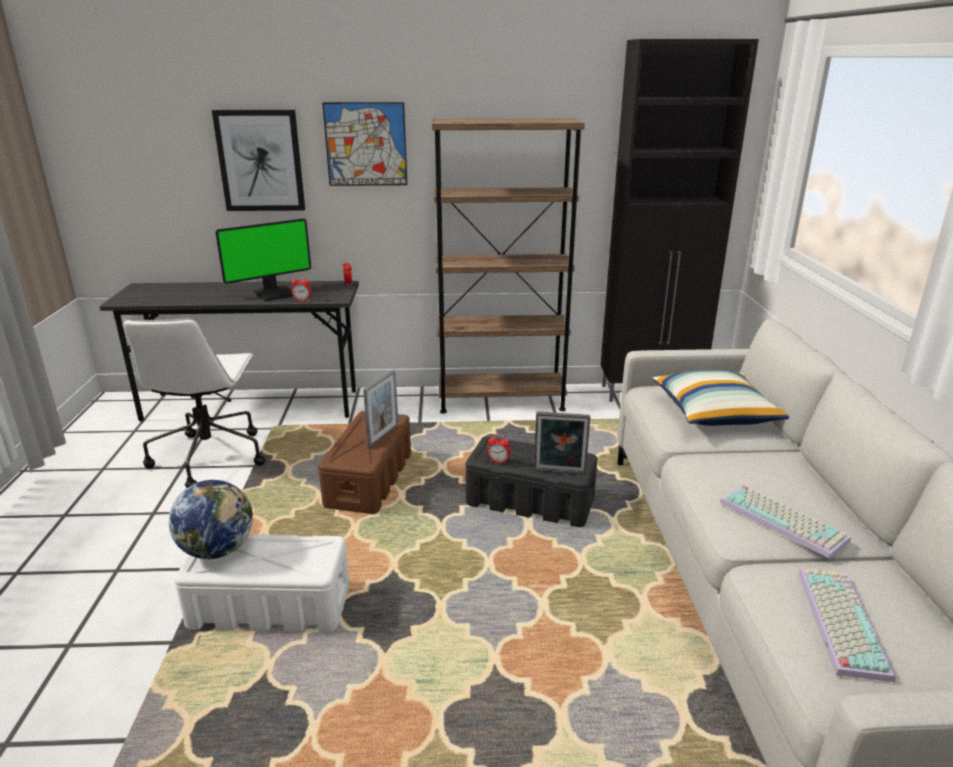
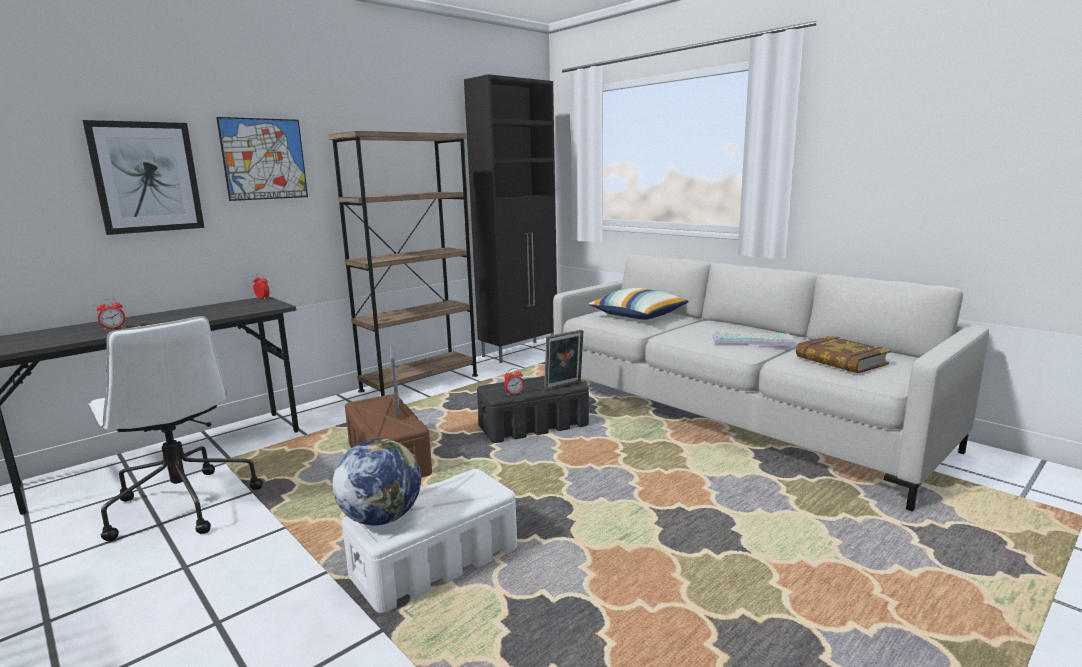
camera: 40 degrees left, 10 degrees down
monitor [215,218,311,301] -> none
alarm clock [291,275,312,301] -> alarm clock moved to [96,299,125,330]
keyboard [798,568,895,682] -> book [796,335,891,373]

